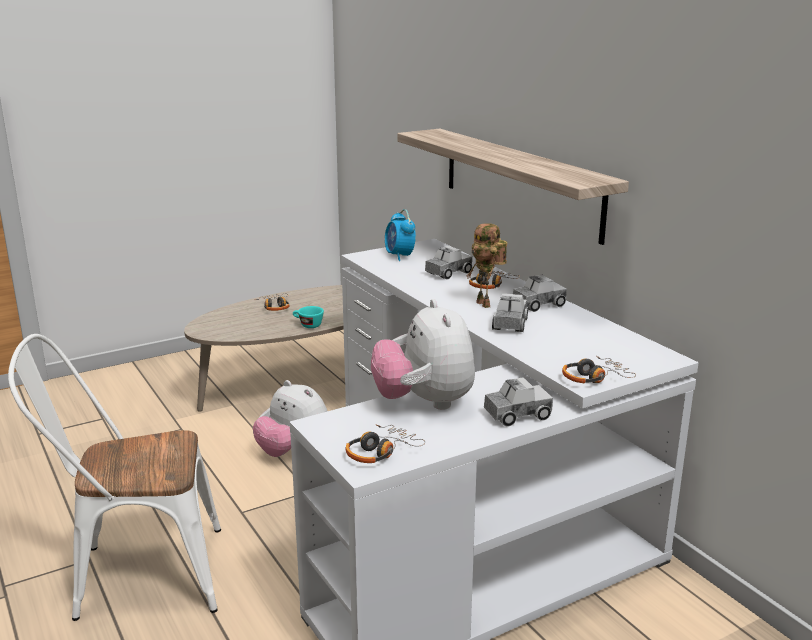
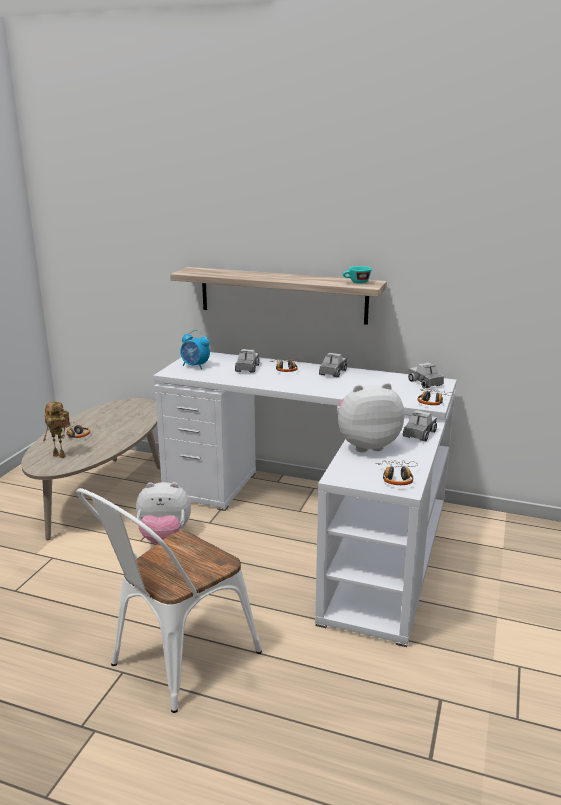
camera: 40 degrees left, 0 degrees up
turquoise cup [293,306,324,328] -> turquoise cup moved to [343,266,372,283]
plush toy [371,299,475,410] -> plush toy turned 135 degrees clockwise [337,383,404,452]
toy robot [466,223,508,308] -> toy robot moved to [43,401,70,458]
toy truck [492,293,528,332] -> toy truck moved to [408,362,444,389]

